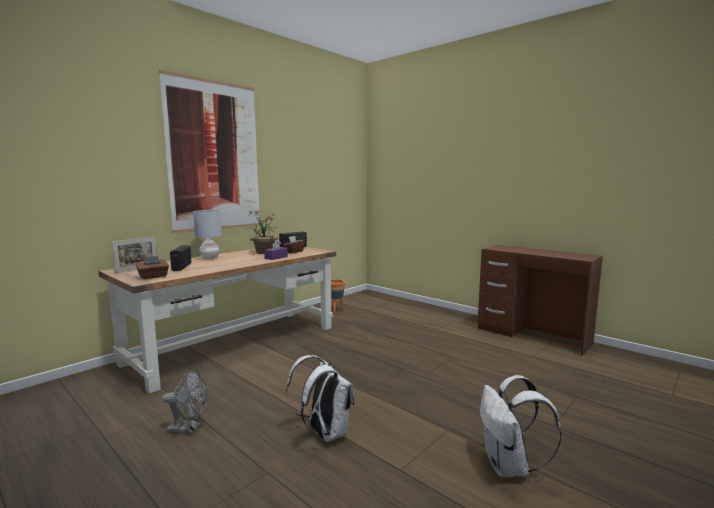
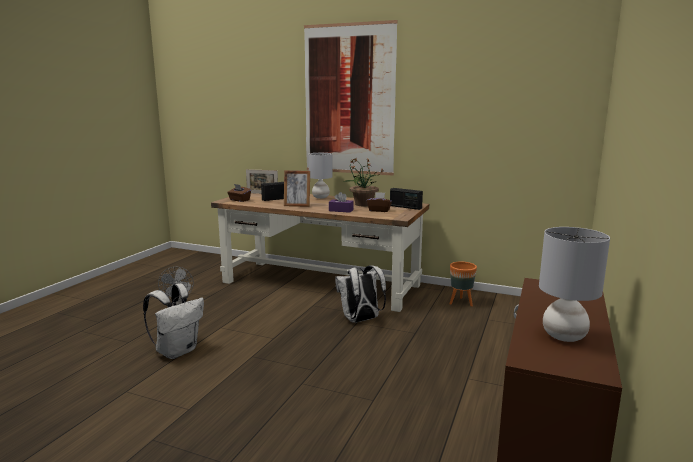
camera: 70 degrees right, 5 degrees up
white backpack [480,375,562,477] -> white backpack moved to [335,265,386,323]
none -> picture frame [284,170,310,207]
none -> grey table lamp [539,227,610,342]

